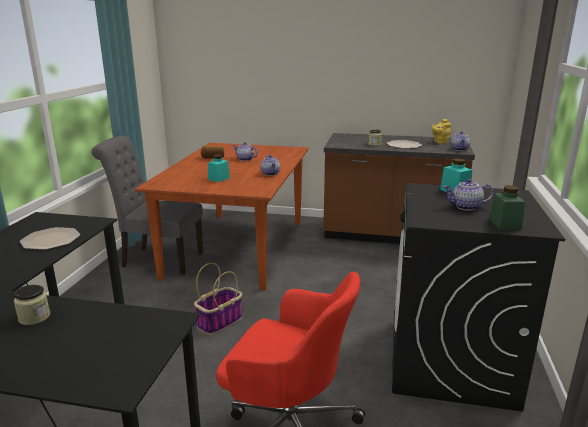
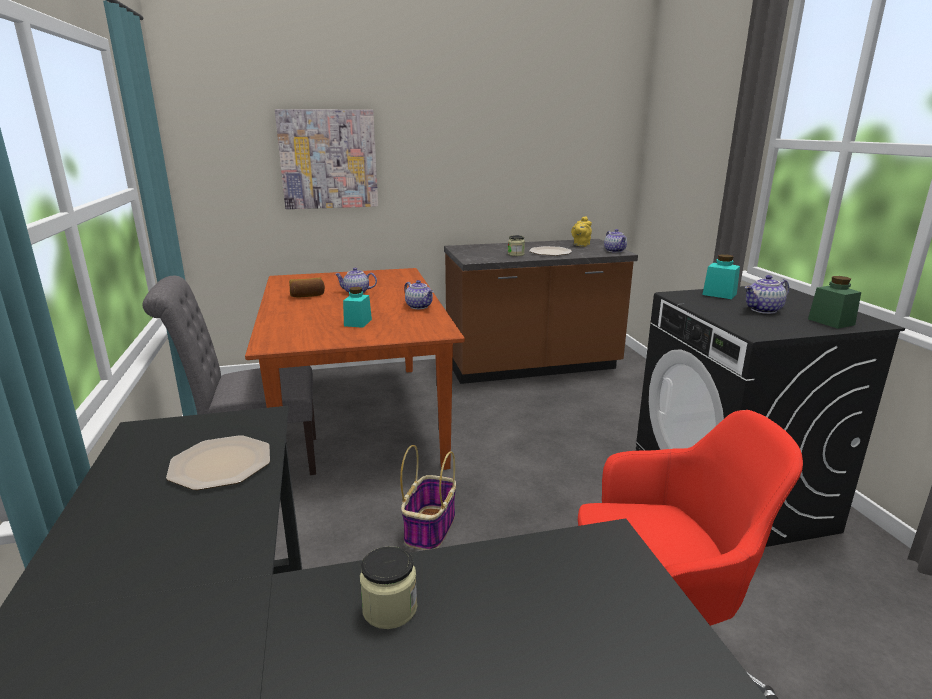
camera: 25 degrees left, 0 degrees up
none -> picture [275,109,378,209]

